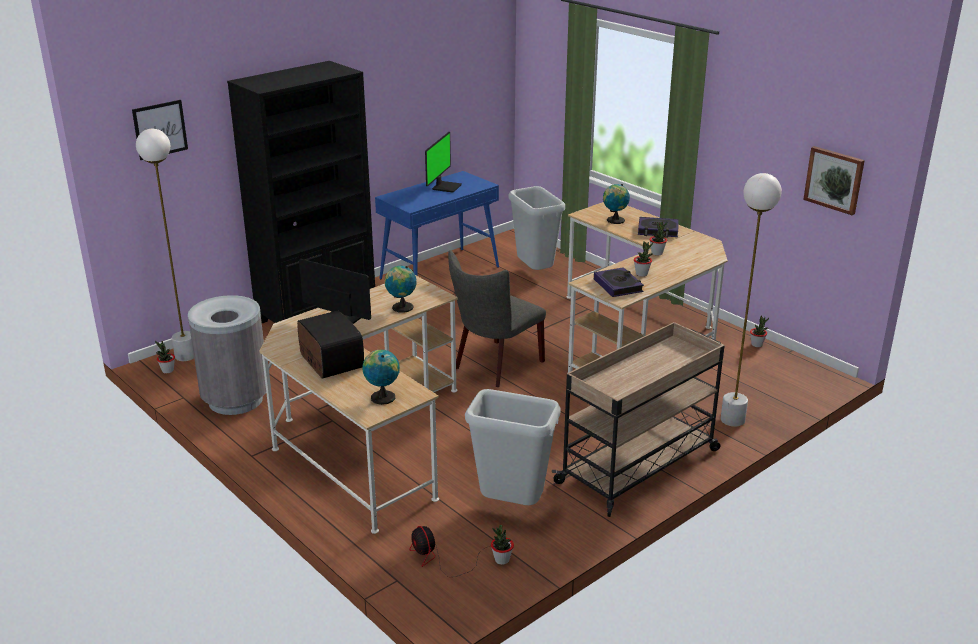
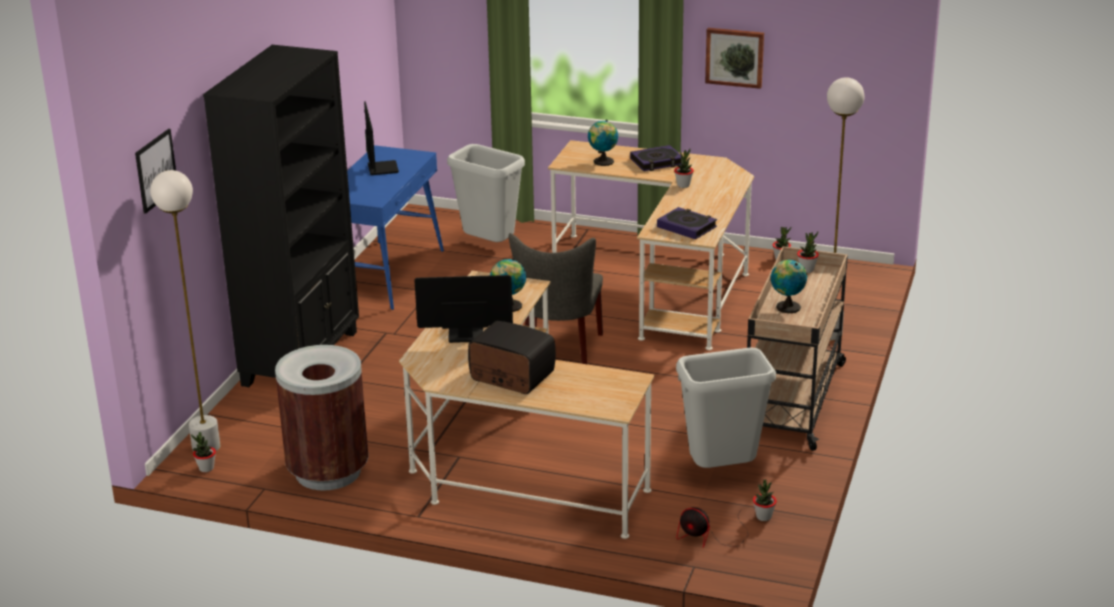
camera: 30 degrees left, 0 degrees up
grey trash can [188,295,266,415] -> brown trash can [275,345,368,491]
globe [362,349,400,405] -> globe moved to [771,260,807,313]
potted plant [634,242,653,276] -> potted plant moved to [797,231,819,273]
picture [803,146,865,215] -> picture moved to [705,28,764,89]

